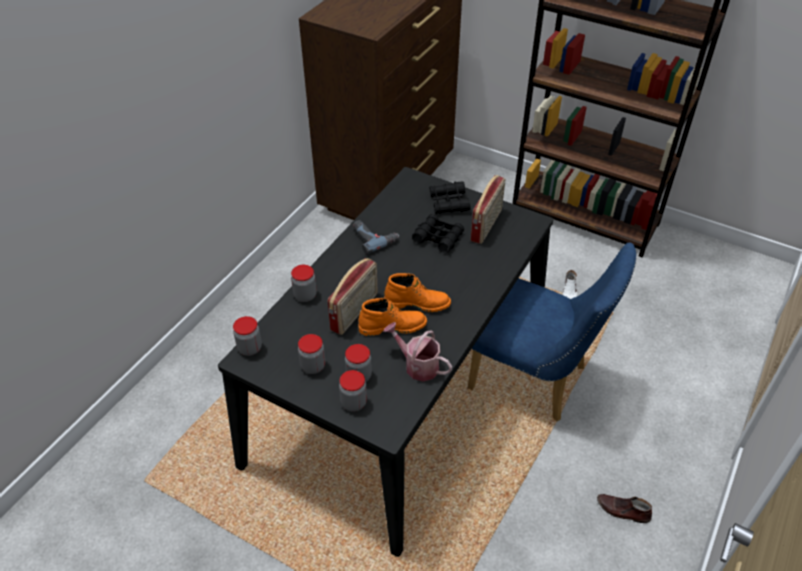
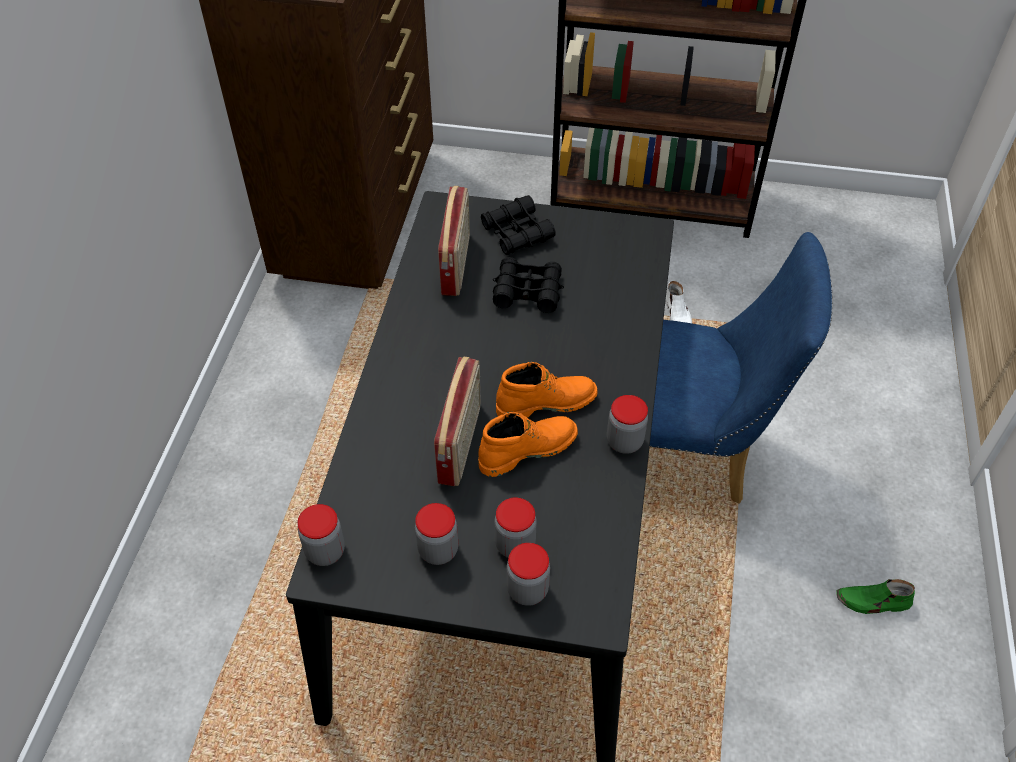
camera: 20 degrees left, 5 degrees up
jar [291,265,317,302] -> jar moved to [607,395,648,454]
power drill [353,220,400,254] -> none
watering can [383,322,452,382] -> none
radio [470,175,505,244] -> radio moved to [438,186,470,296]
brown shoe [597,494,652,523] -> green shoe [836,579,915,614]

